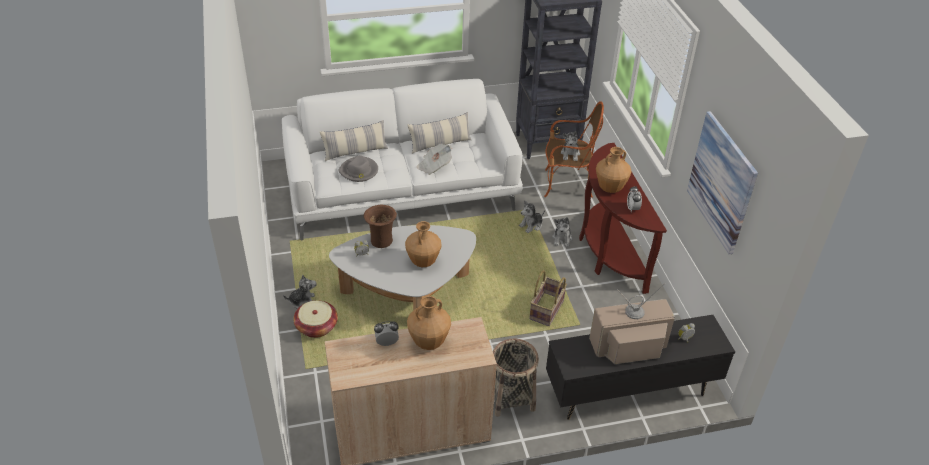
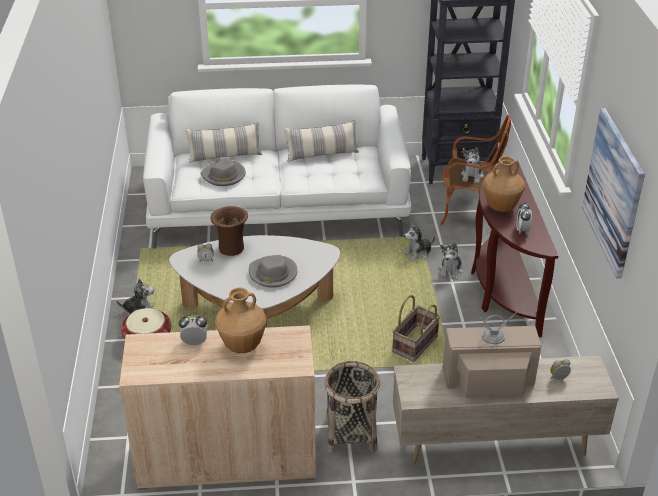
camera: 10 degrees right, 5 degrees down
brown vase [405,221,442,267] -> grey hat [249,255,298,288]
newspaper [417,143,452,175] -> none
black tv stand [546,315,735,420] -> beige tv stand [393,355,619,465]

